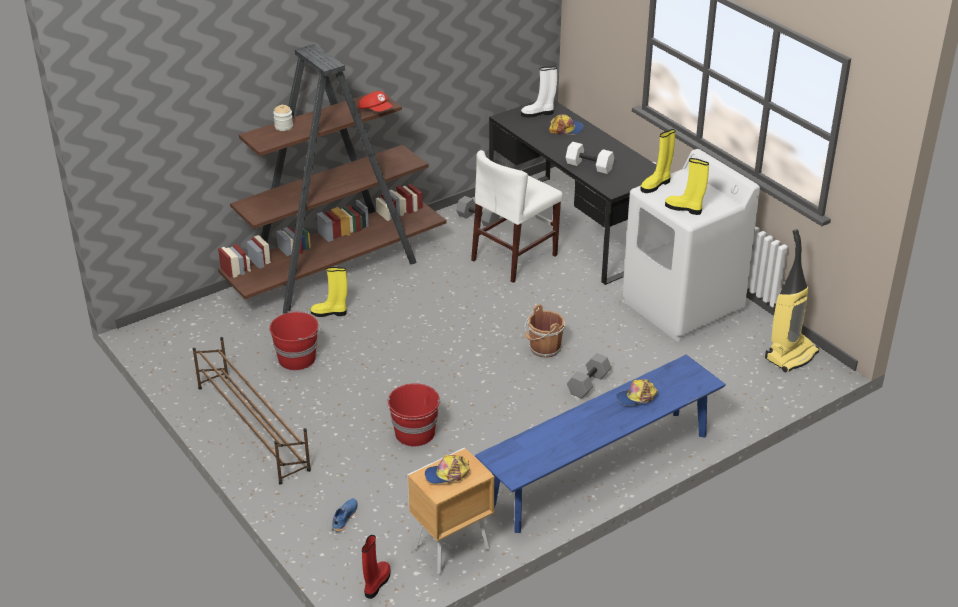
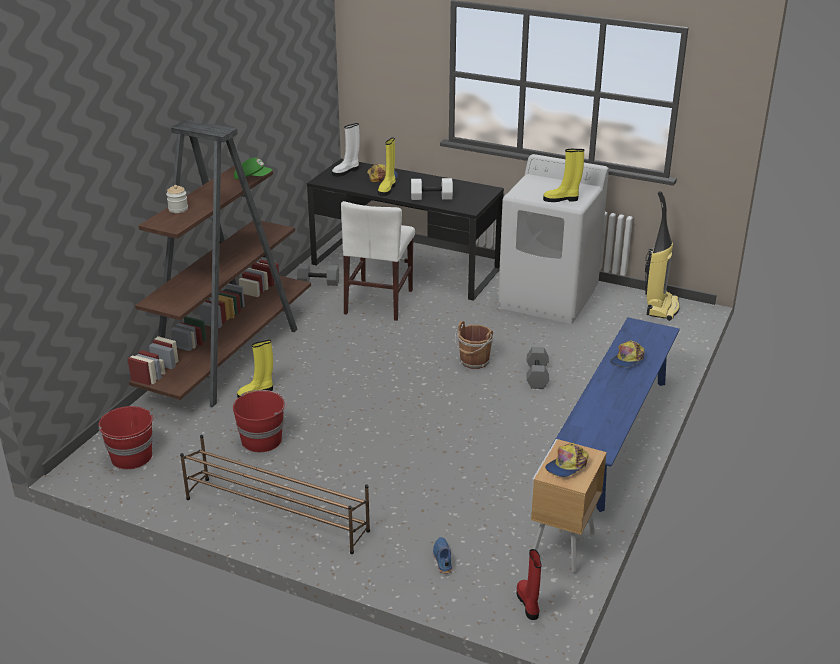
camera: 30 degrees left, 5 degrees down
red cap [358,91,393,112] -> green cap [234,158,272,179]
red bucket [387,383,440,447] -> red bucket moved to [98,406,154,469]
yellow boot [640,129,676,193] -> yellow boot moved to [378,138,396,196]

